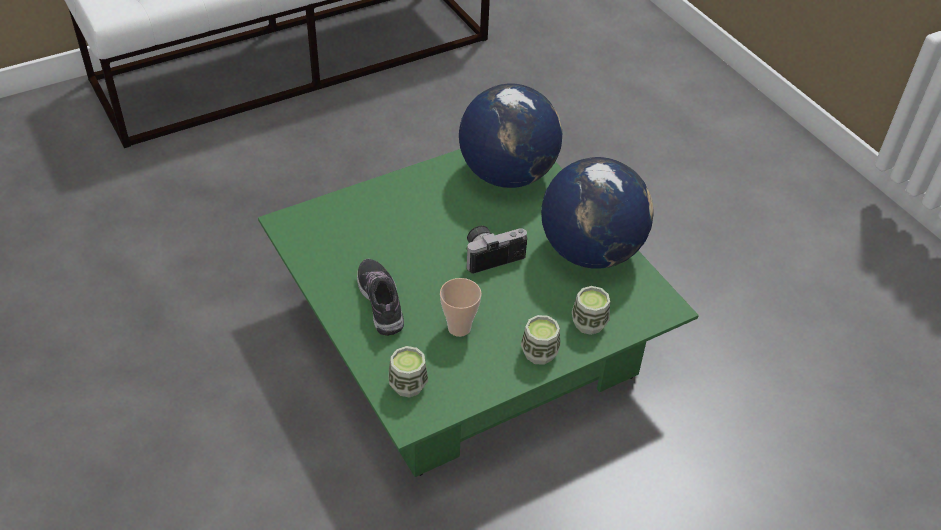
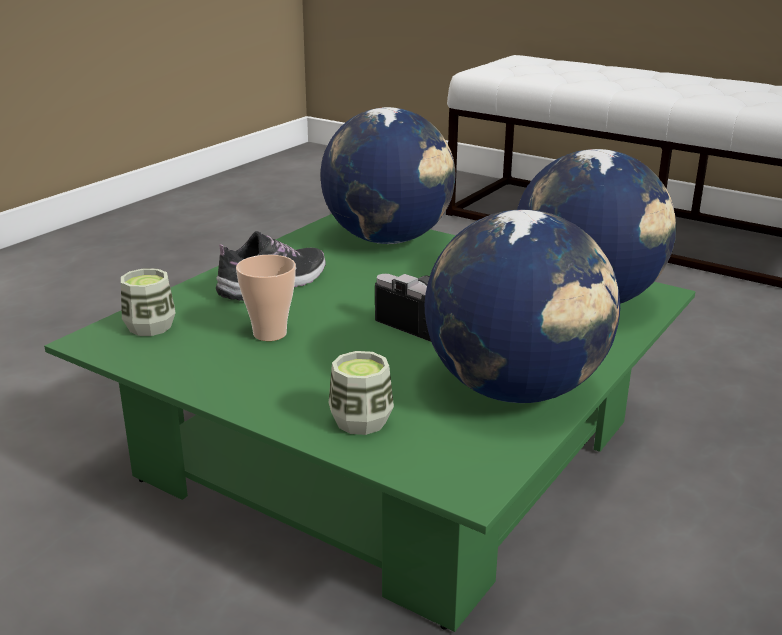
camera: 65 degrees right, 20 degrees down
cup [521,315,560,365] -> none
none -> globe [321,107,455,244]

